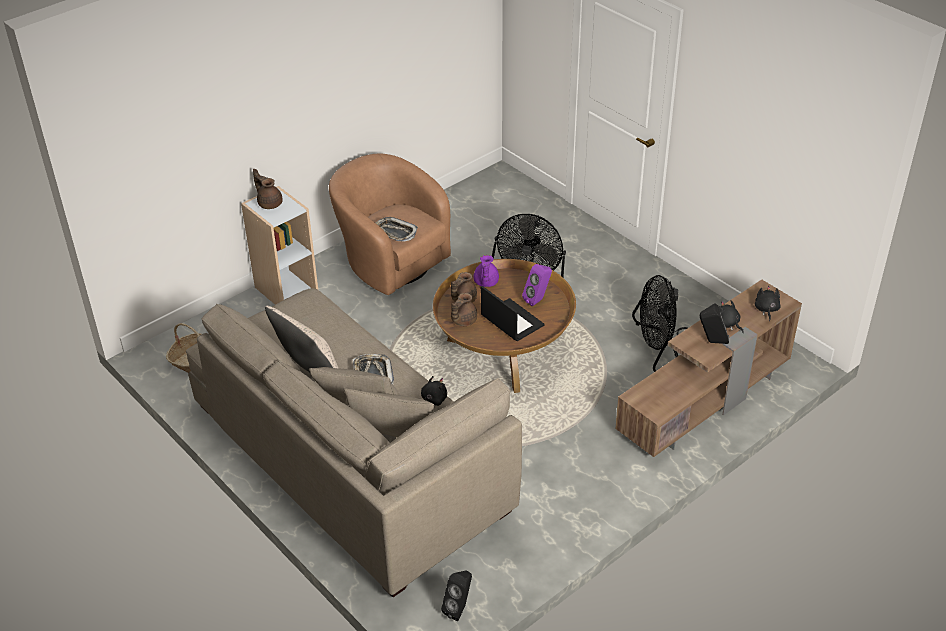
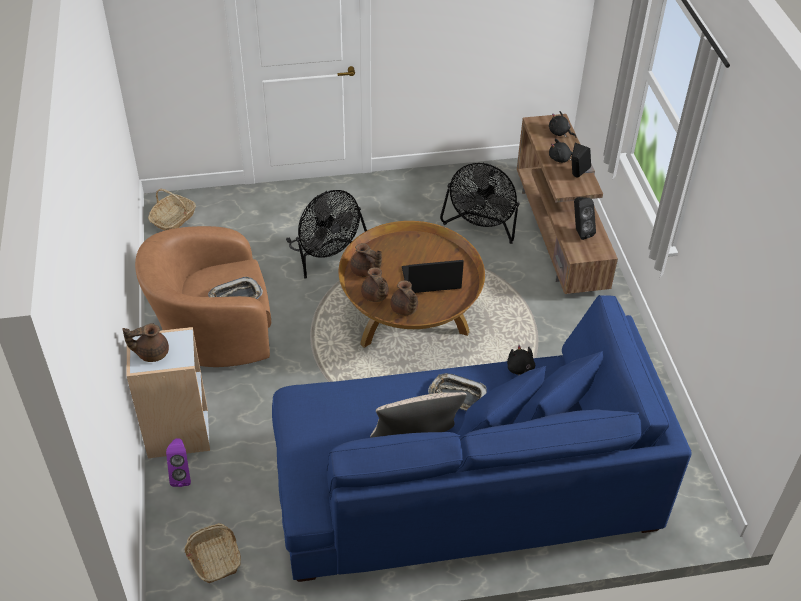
camera: 60 degrees left, 5 degrees up
beige sofa [186,288,522,597] -> blue sofa [272,295,692,582]
black speaker [441,571,472,621] -> black speaker moved to [574,197,596,240]
purple teapot [474,255,499,287] -> brown teapot [350,243,382,277]
purple speaker [522,264,552,306] -> purple speaker moved to [166,438,191,487]
none -> basket [148,189,196,231]

